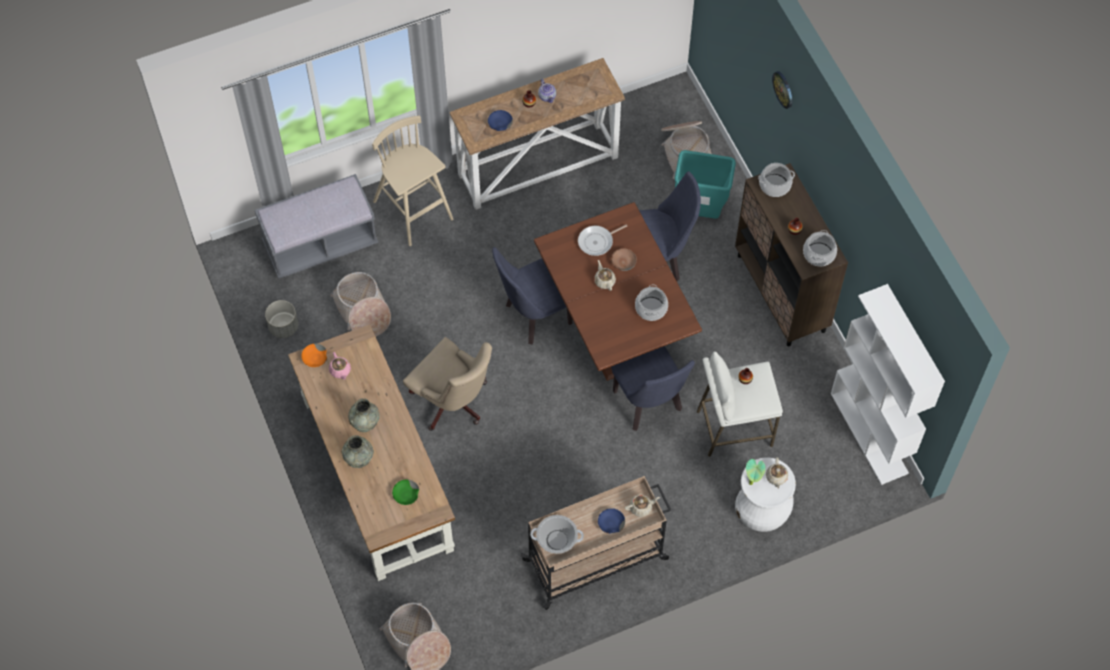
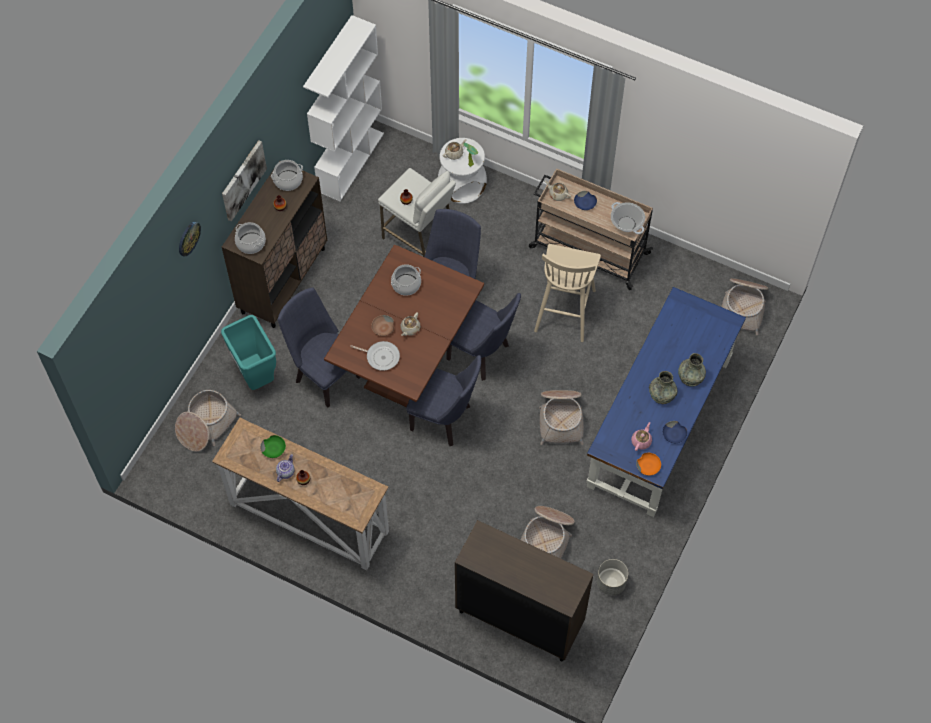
camera: 130 degrees left, 0 degrees up
grey bench [255,174,378,279] -> brown cabinet [455,520,594,661]
brown desk [288,324,455,581] -> blue desk [586,287,746,517]
beige stool [372,115,453,246] -> beige stool moved to [534,244,601,342]
green bowl [392,480,419,505] -> green bowl moved to [260,435,286,458]
beige office chair [403,337,492,431] -> basket [539,390,584,445]
blue bowl [488,110,513,131] -> blue bowl moved to [662,421,687,443]
none -> picture [222,140,267,222]
none -> blue chair [446,293,521,381]

